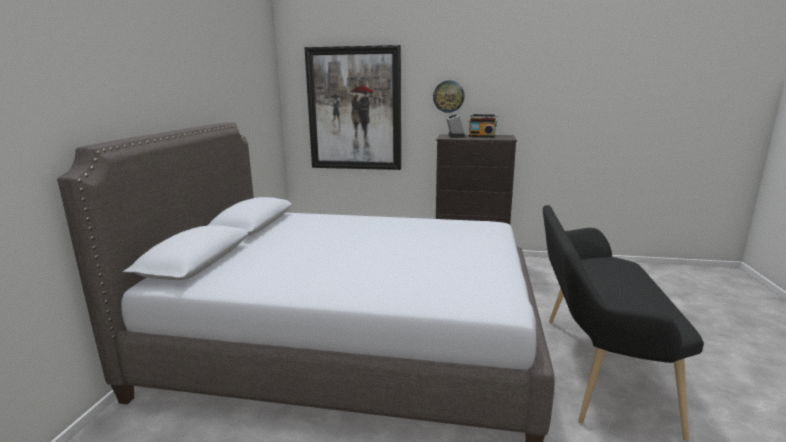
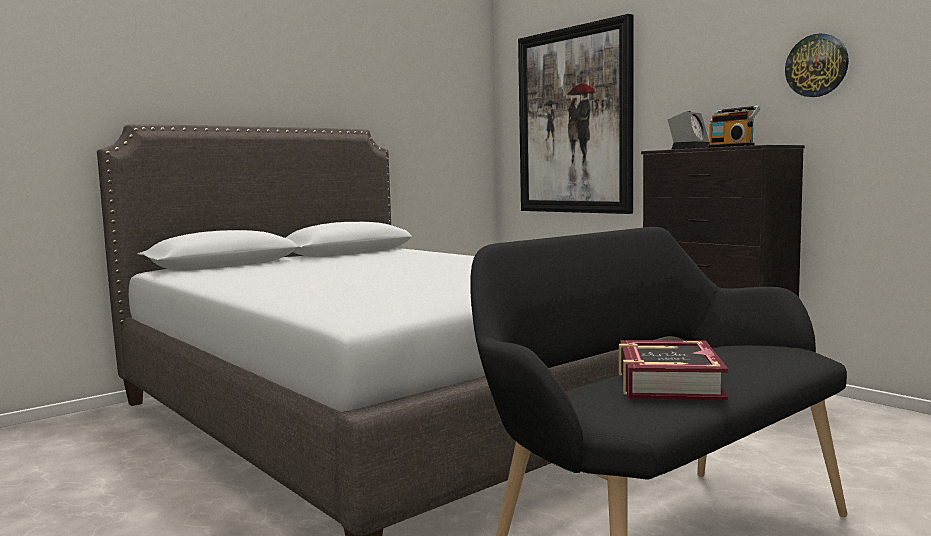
camera: 40 degrees right, 10 degrees down
wall clock [433,80,465,113] -> wall clock moved to [785,34,849,97]
none -> book [619,340,728,401]

